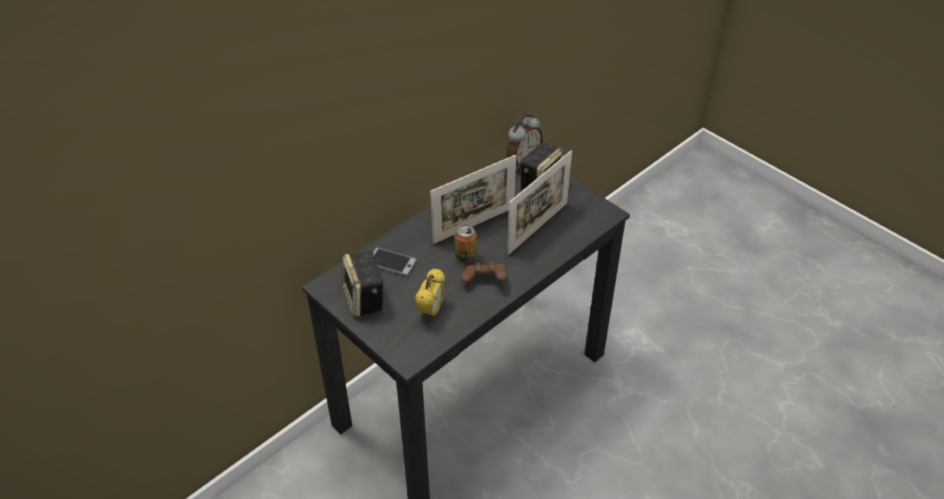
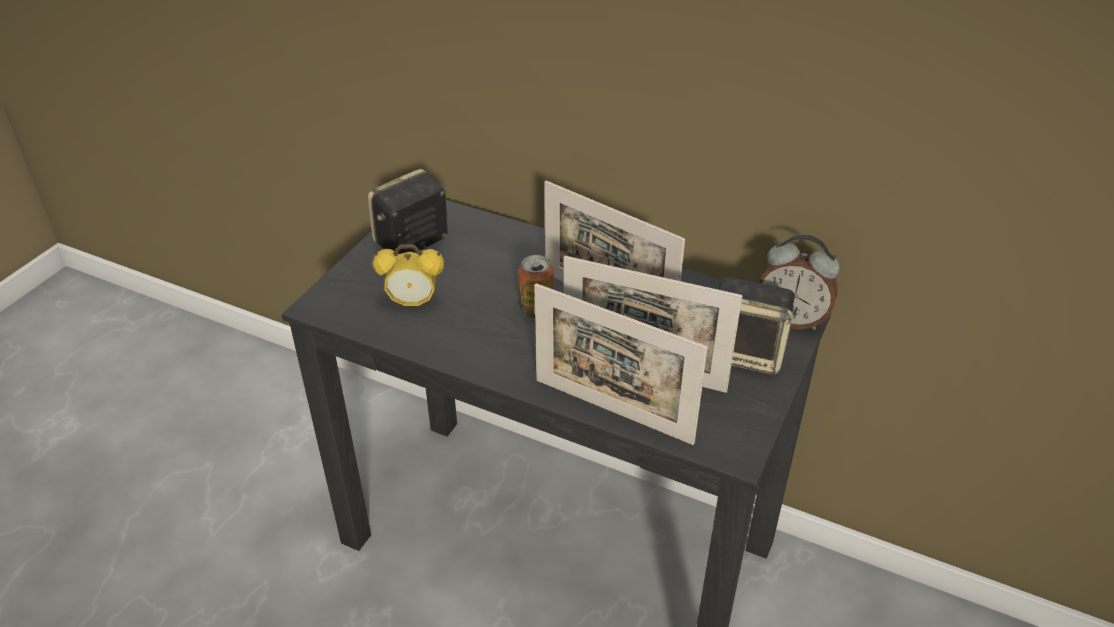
camera: 70 degrees right, 5 degrees down
phone [373,247,418,277] -> none
brown game controller [461,262,507,282] -> none
none -> picture frame [534,283,708,445]

